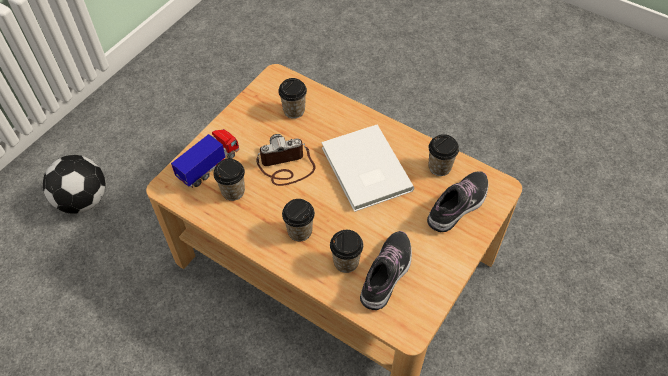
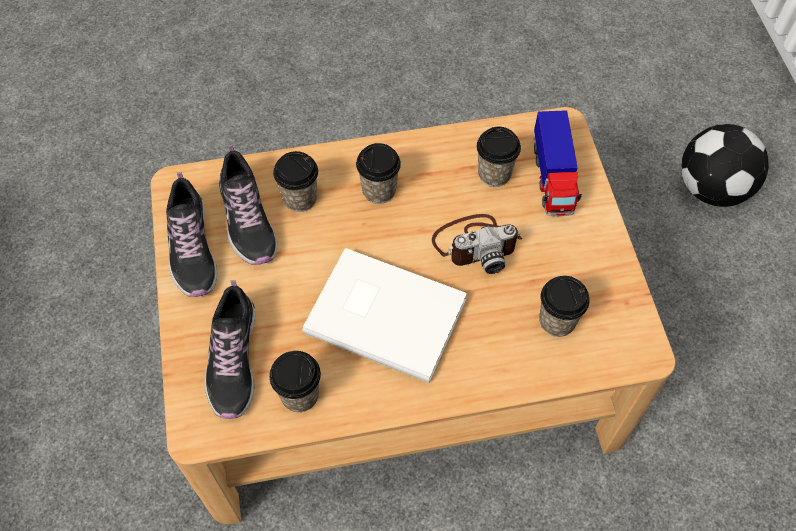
camera: 135 degrees right, 5 degrees up
camera [256,134,316,186] -> camera turned 45 degrees clockwise [432,214,522,274]
none -> shoe [166,172,218,297]

